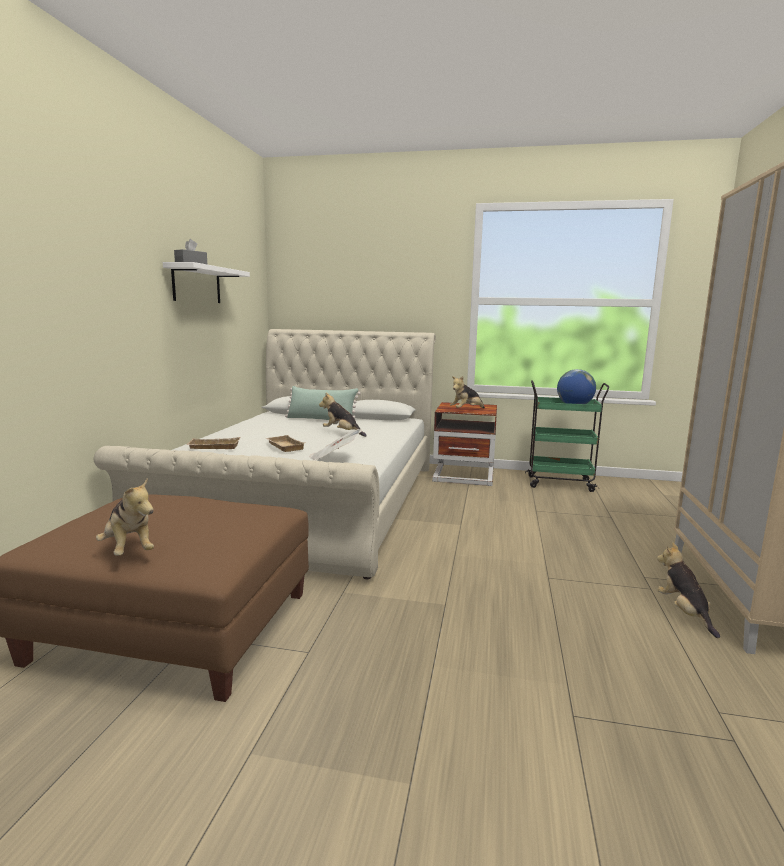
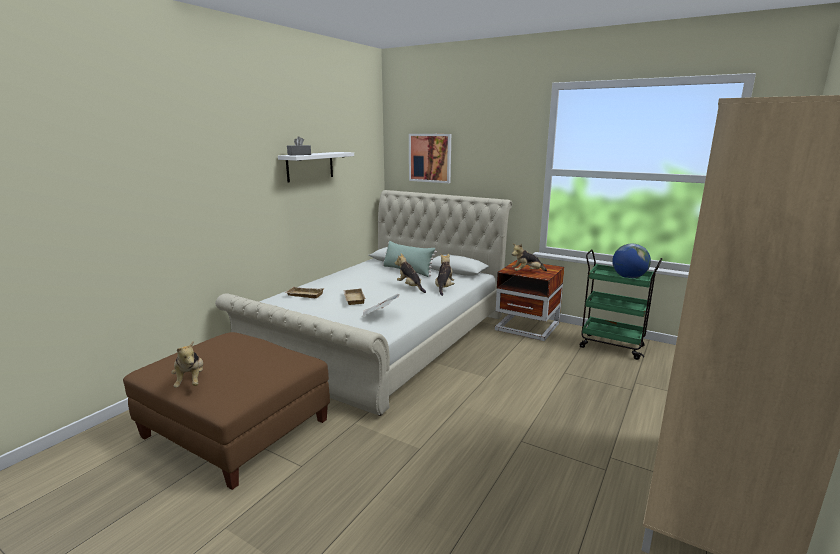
camera: 20 degrees right, 5 degrees up
plush toy [657,542,720,638] -> plush toy moved to [435,253,455,296]
none -> picture [409,134,451,183]

